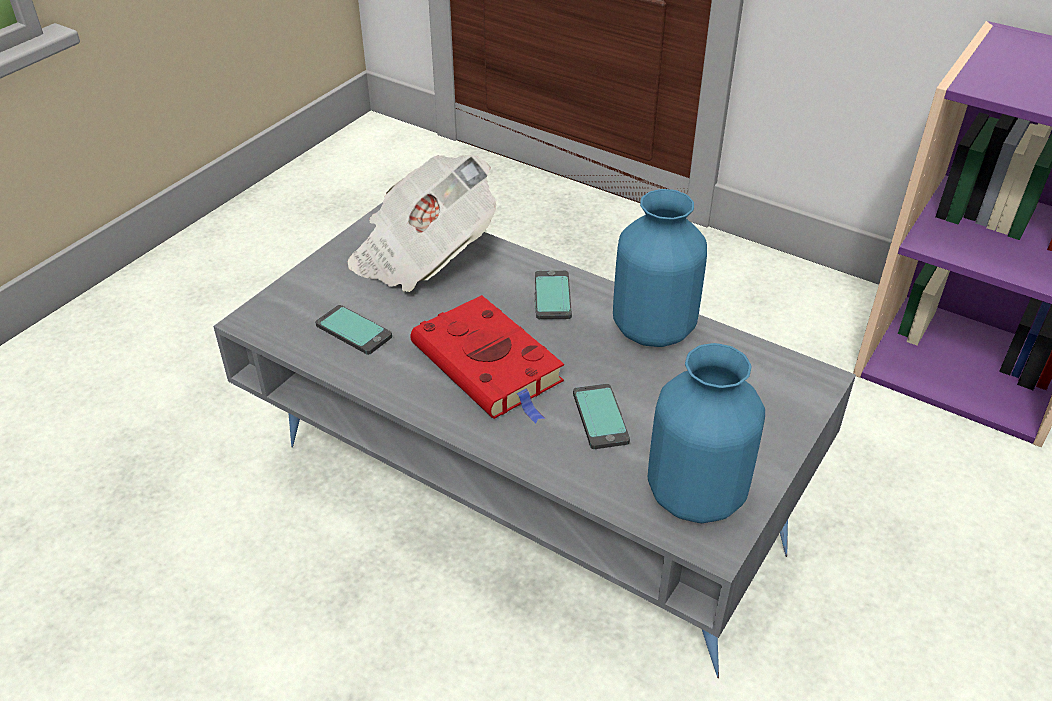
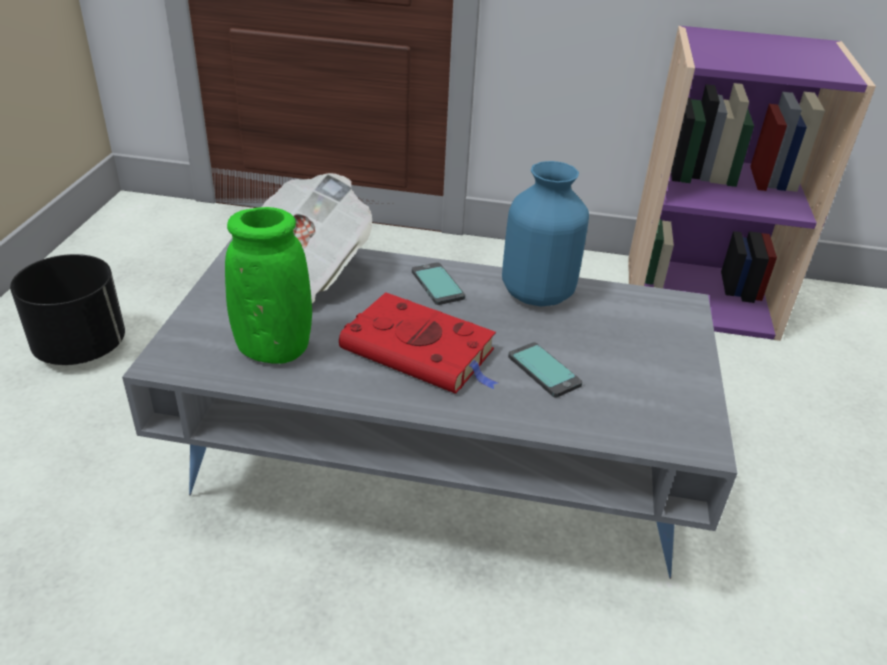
camera: 25 degrees left, 5 degrees down
phone [315,305,392,355] -> green vase [225,207,312,364]
blue vase [648,343,765,523] -> none
none -> black planter [10,254,125,365]

